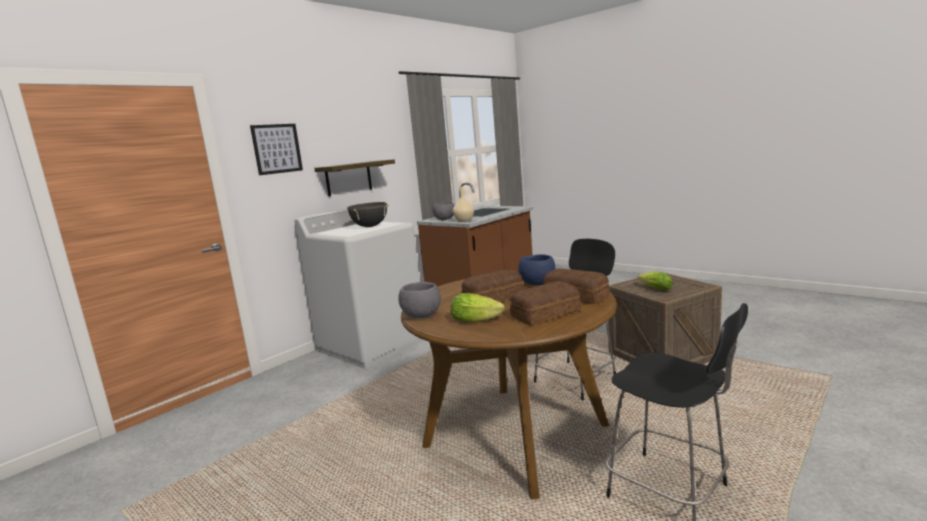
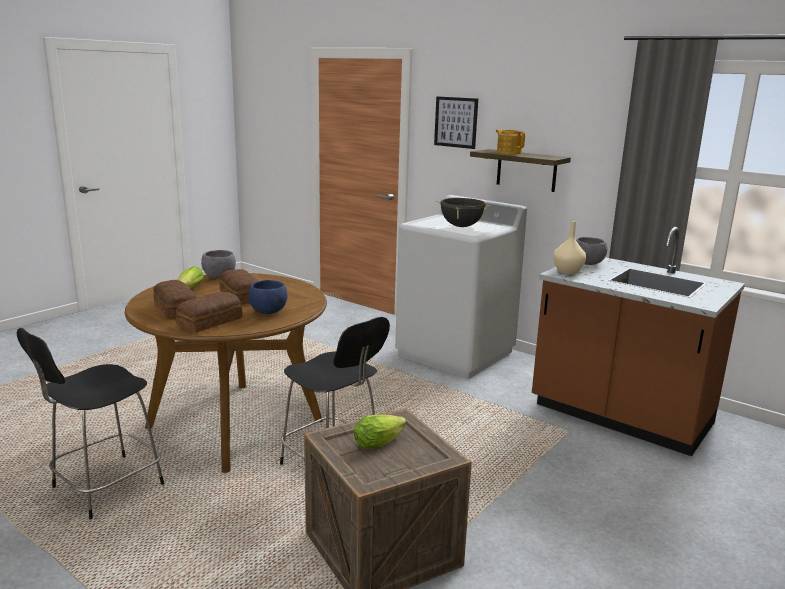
camera: 85 degrees right, 5 degrees up
none -> teapot [496,129,525,154]

